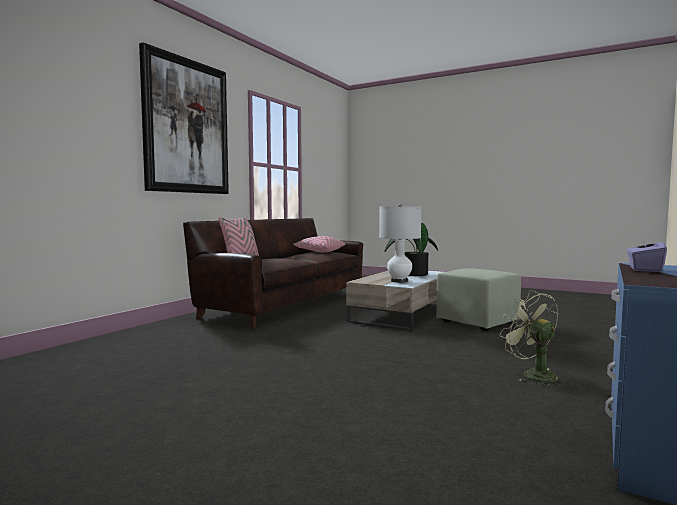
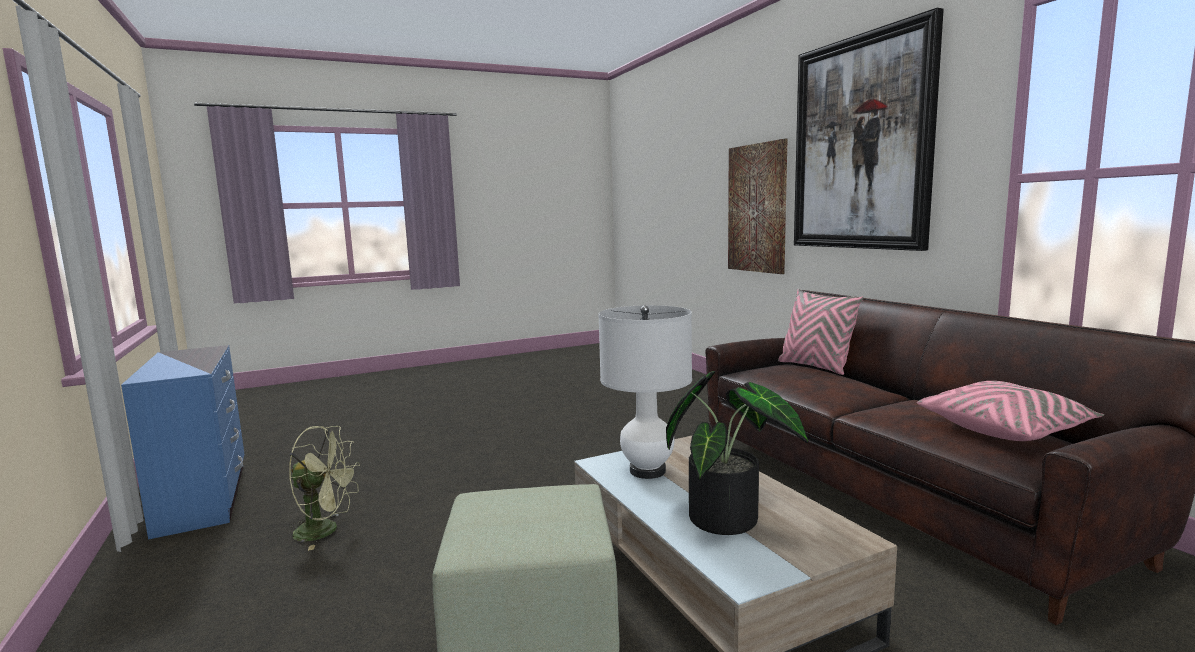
camera: 125 degrees right, 5 degrees up
purple tissue box [627,234,667,272] -> none
none -> picture [728,139,787,274]

